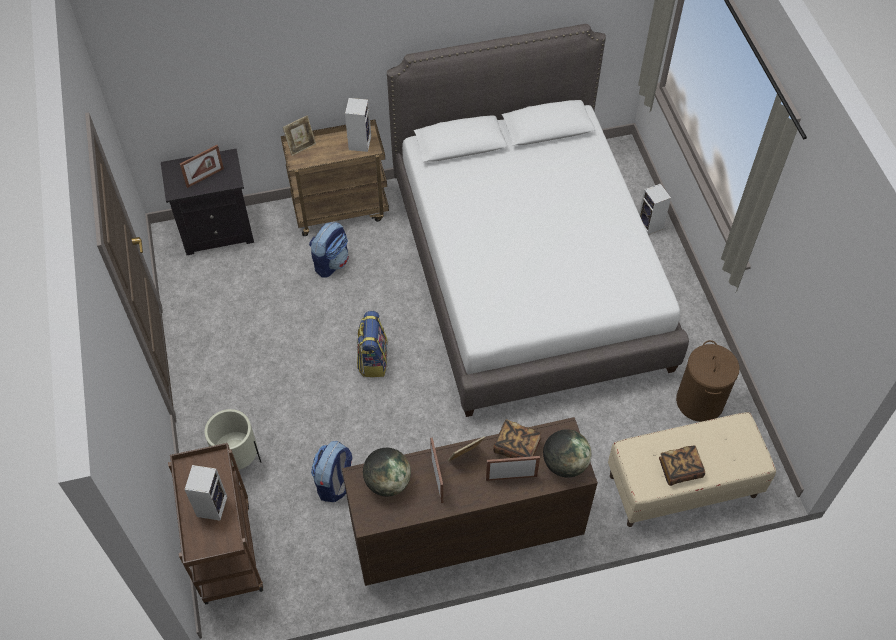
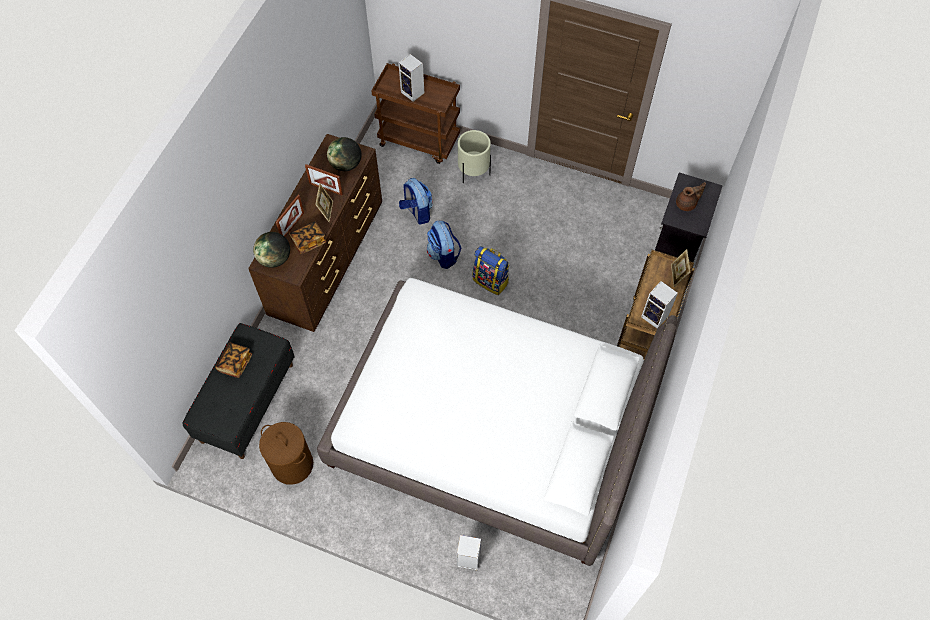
camera: 125 degrees right, 5 degrees up
picture frame [180,145,224,188] -> brown teapot [676,182,706,211]
backpack [309,222,349,278] -> backpack moved to [427,221,461,269]
beige bench [608,412,776,527] -> black bench [182,323,295,459]

